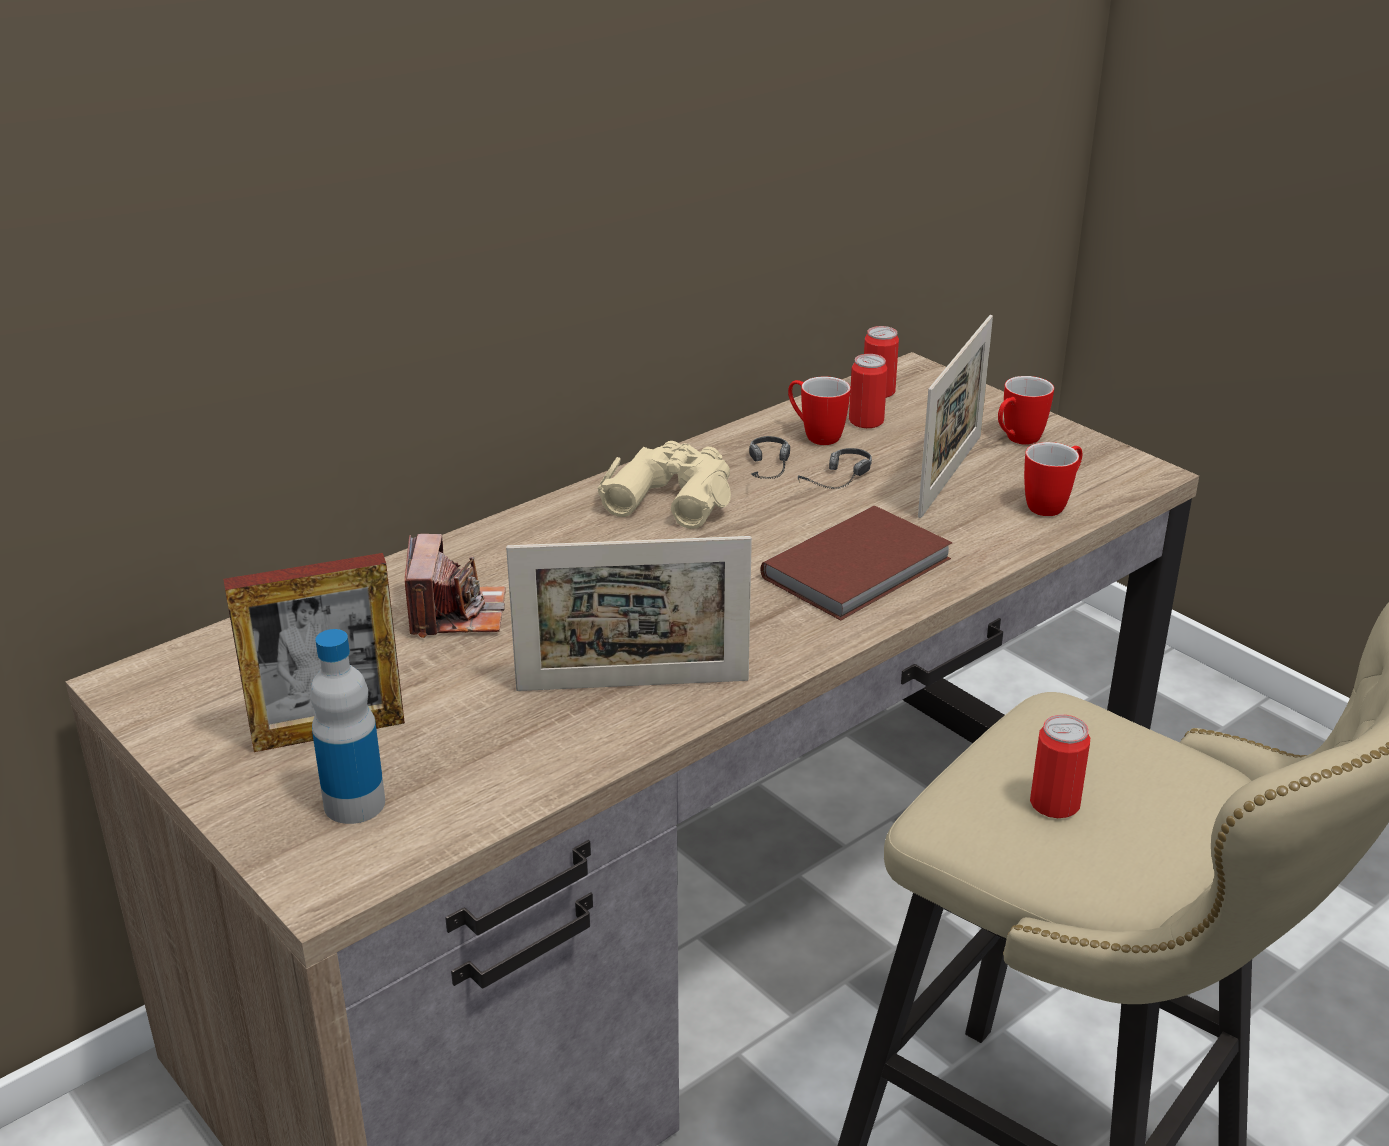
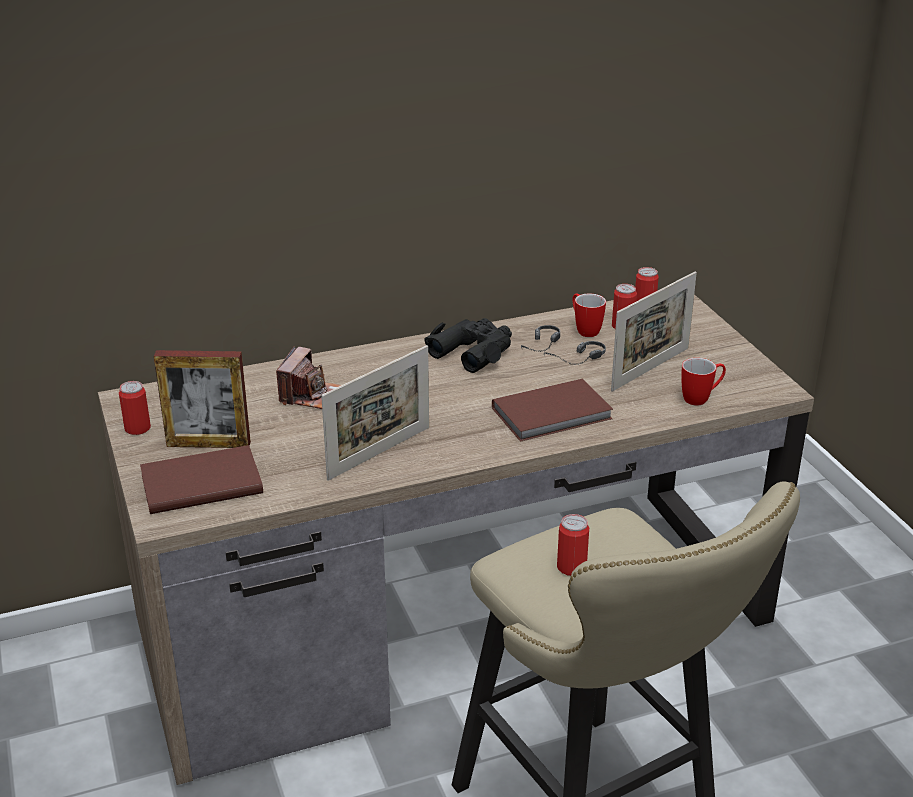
camera: 20 degrees right, 0 degrees up
bottle [310,629,385,824] -> brown book [140,445,263,514]
picture frame [506,536,752,691] -> picture frame turned 60 degrees counterclockwise [321,345,429,481]
beige binoculars [597,441,731,529] -> black binoculars [424,318,512,373]
mug [998,376,1054,445] -> none
none -> can [119,381,151,435]

